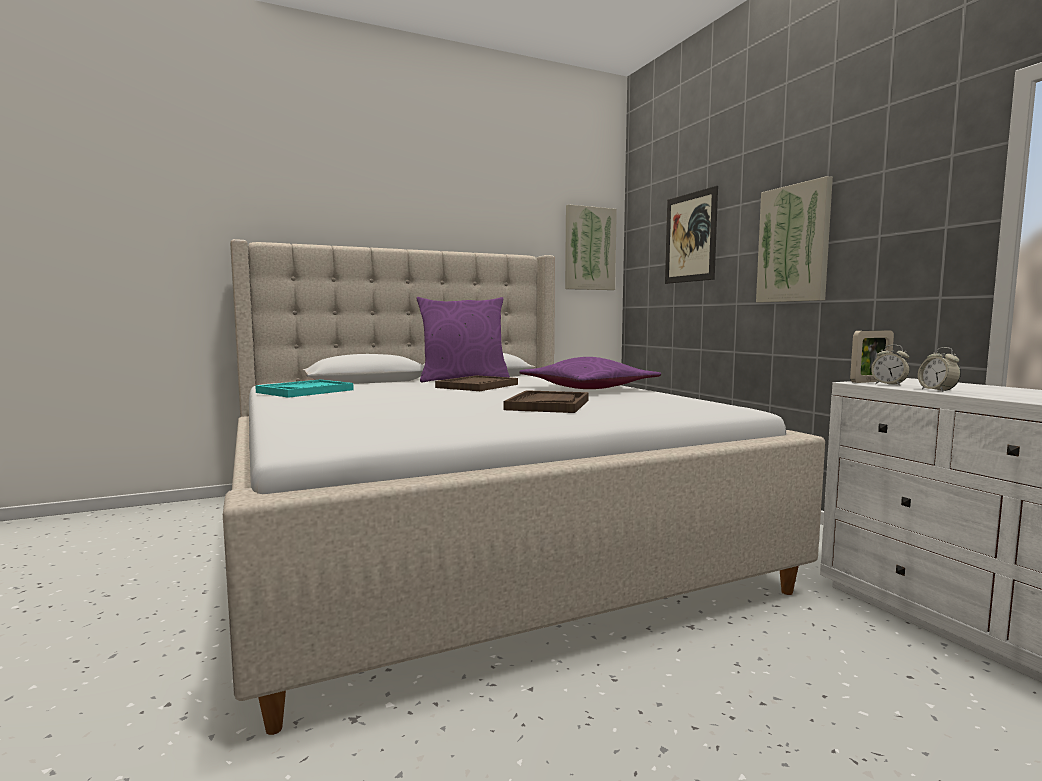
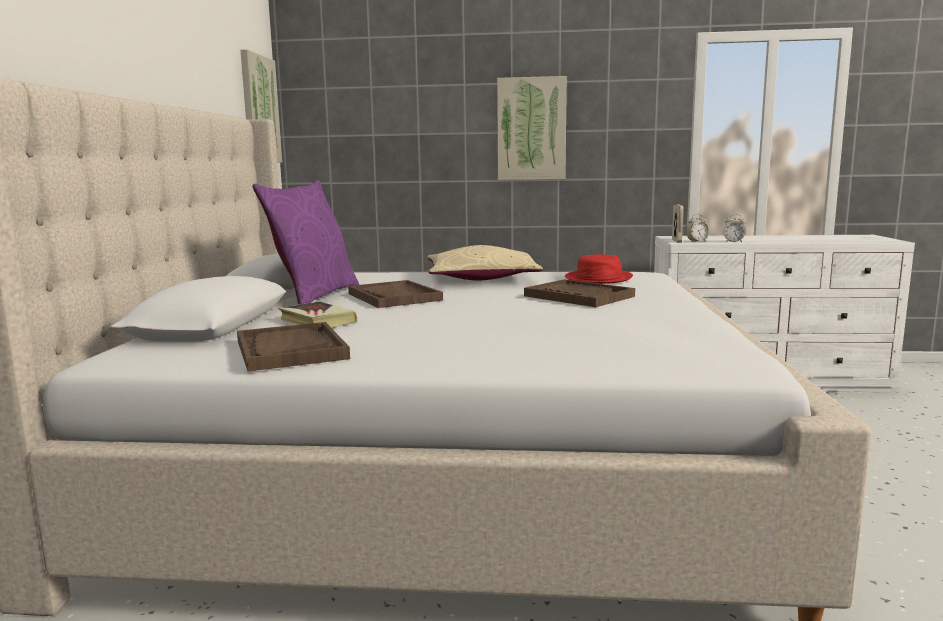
camera: 60 degrees left, 5 degrees up
turquoise tray [255,380,354,398] -> brown tray [237,322,350,371]
purple pillow [519,357,661,389] -> beige pillow [427,245,543,280]
picture [665,186,718,284] -> none
none -> book [279,301,357,328]
none -> red hat [565,254,633,284]

